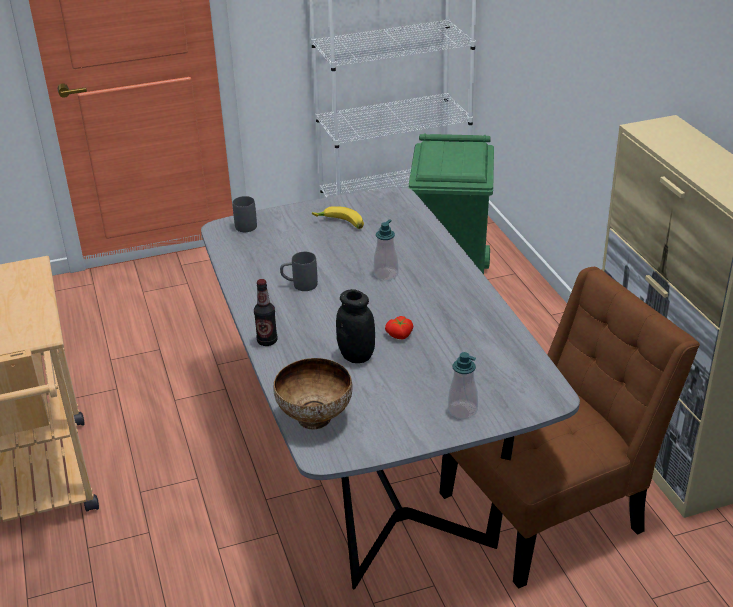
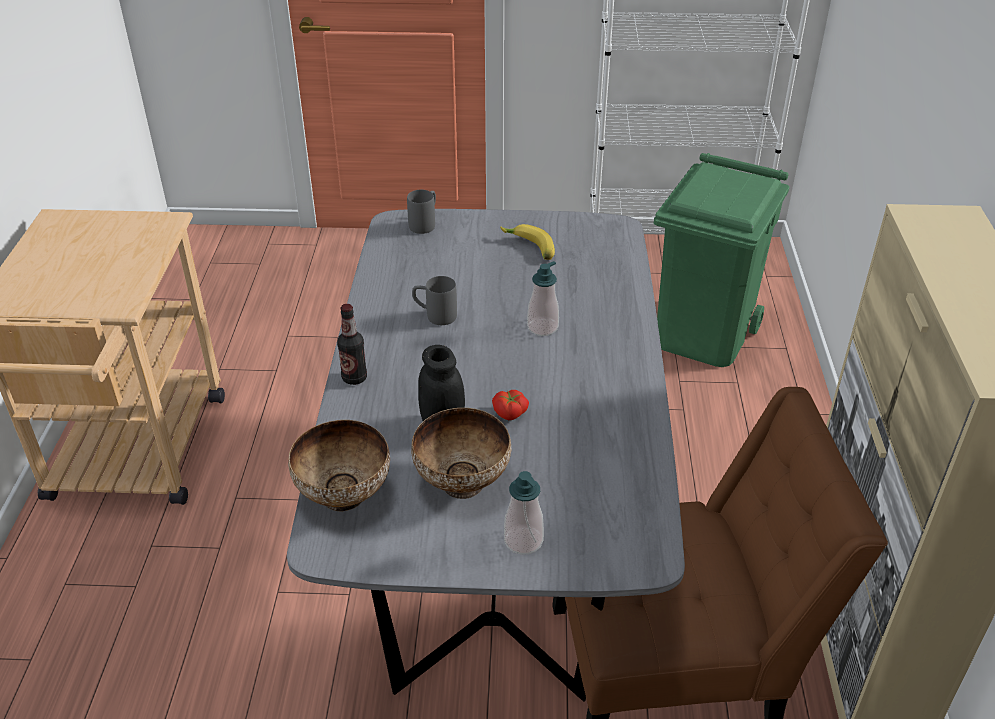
camera: 20 degrees right, 5 degrees up
none -> bowl [411,408,511,499]

